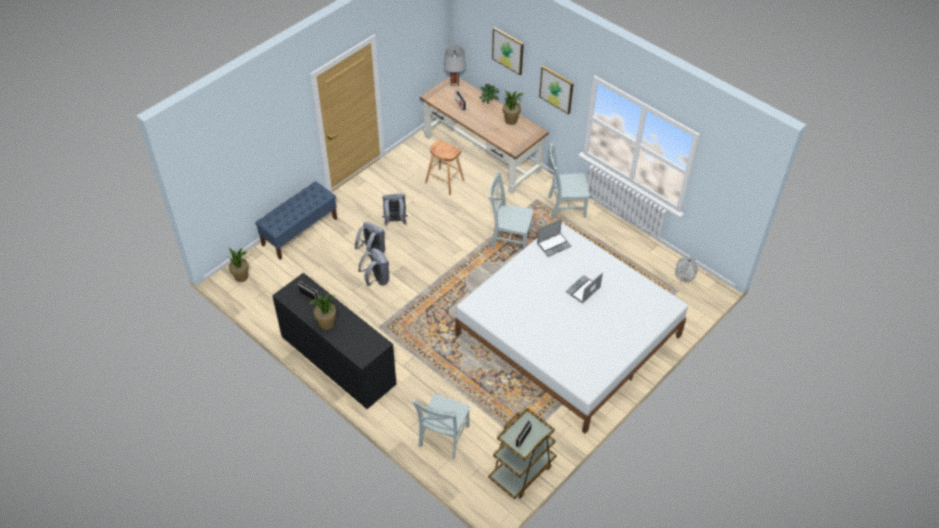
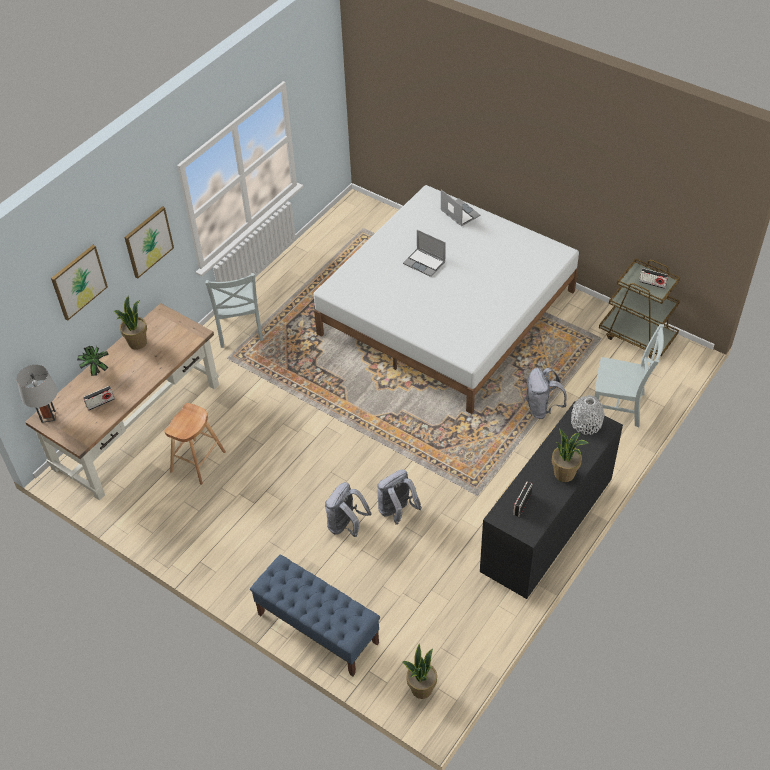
camera: 95 degrees left, 0 degrees up
grey backpack [382,193,408,226] -> grey backpack moved to [526,368,567,419]
grey chair [489,171,534,249] -> none
laptop [537,219,571,257] -> laptop moved to [440,190,480,226]
grey vase [675,256,698,283] -> grey vase moved to [571,395,604,435]

